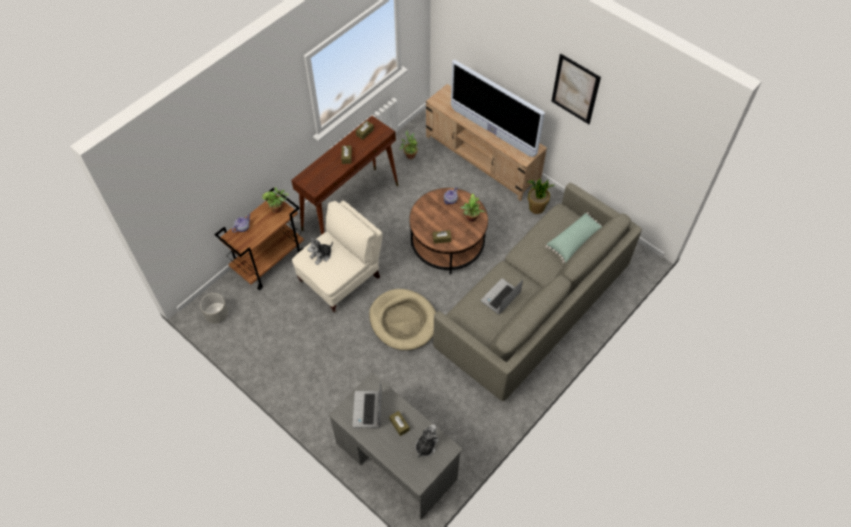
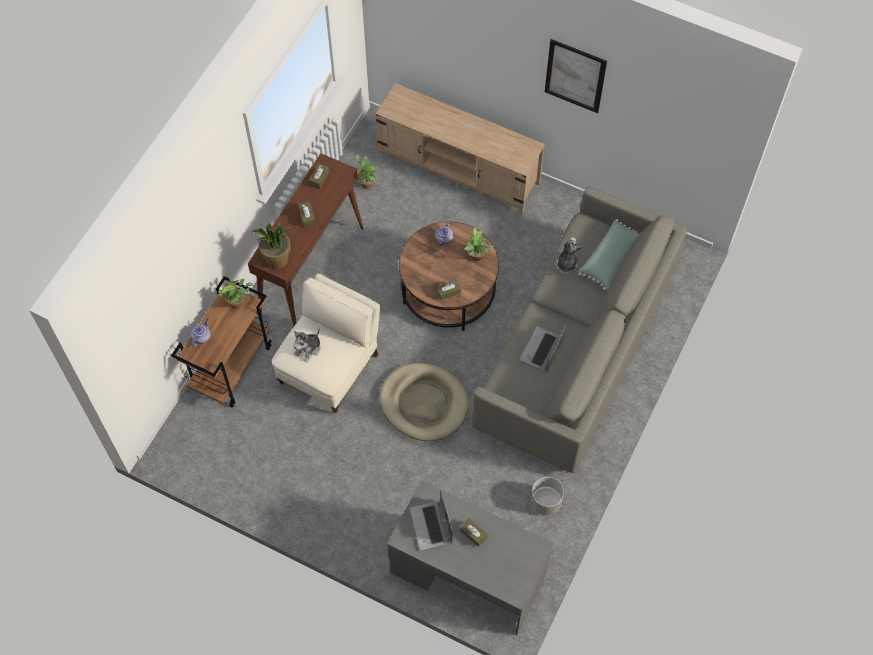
camera: 15 degrees left, 5 degrees up
grey planter [200,293,228,324] -> grey planter moved to [531,477,564,515]
plush toy [415,424,439,458] -> plush toy moved to [556,237,582,274]
television [451,60,545,157] -> none
potted plant [527,178,555,214] -> potted plant moved to [251,222,291,269]

